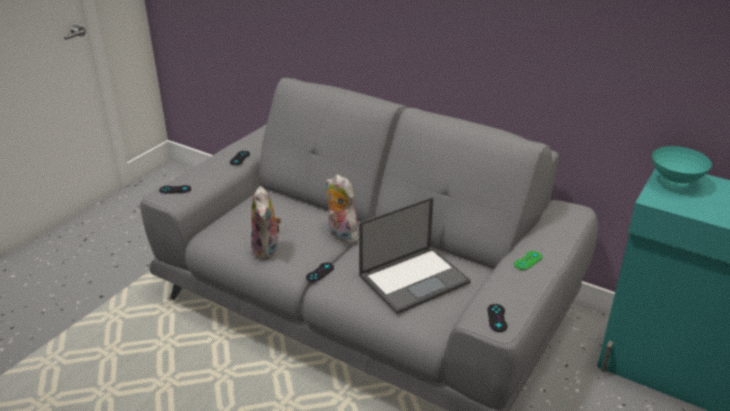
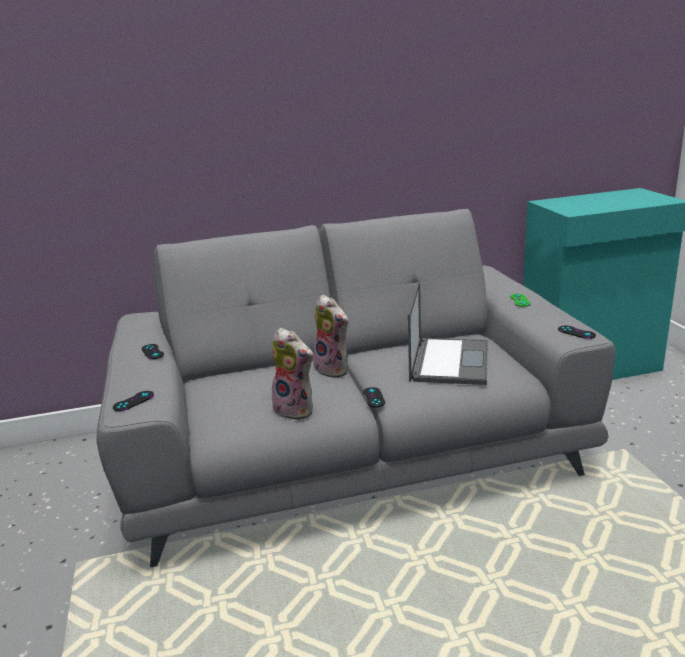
camera: 45 degrees left, 10 degrees down
plush toy [326,174,359,243] -> plush toy turned 135 degrees counterclockwise [313,295,349,378]
turquoise bowl [652,146,712,187] -> none

